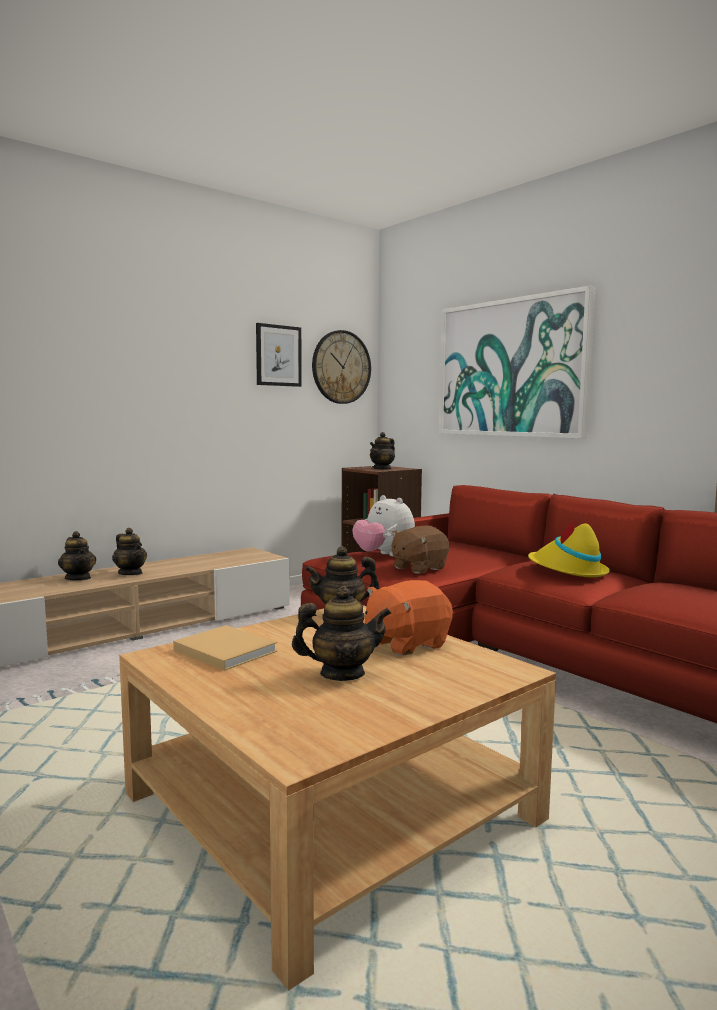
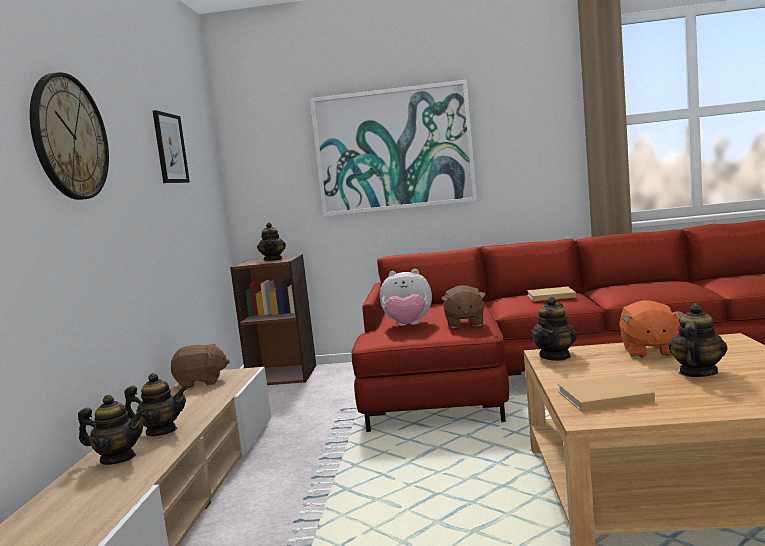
camera: 45 degrees left, 0 degrees up
wall clock [312,330,371,404] -> wall clock moved to [30,72,109,200]
yellow hat [528,519,610,577] -> beige book [527,286,576,301]
none -> brown plush toy [171,344,230,388]

